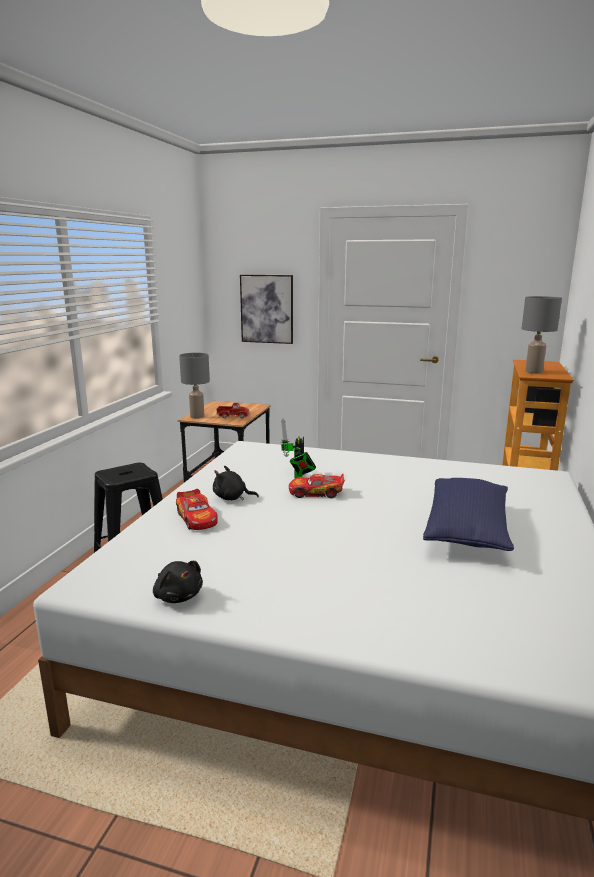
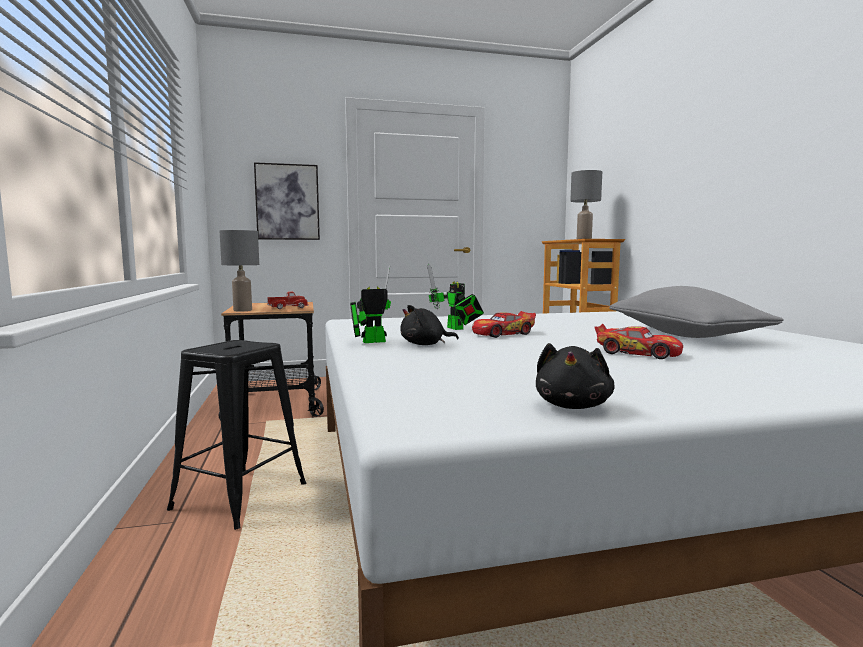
camera: 30 degrees left, 10 degrees down
black plush toy [153,561,203,603] -> black plush toy turned 90 degrees clockwise [536,343,615,409]
toy car [176,489,218,530] -> toy car moved to [594,324,683,359]
blue pillow [423,478,514,551] -> grey pillow [609,286,784,338]
none -> toy robot [350,265,391,343]

